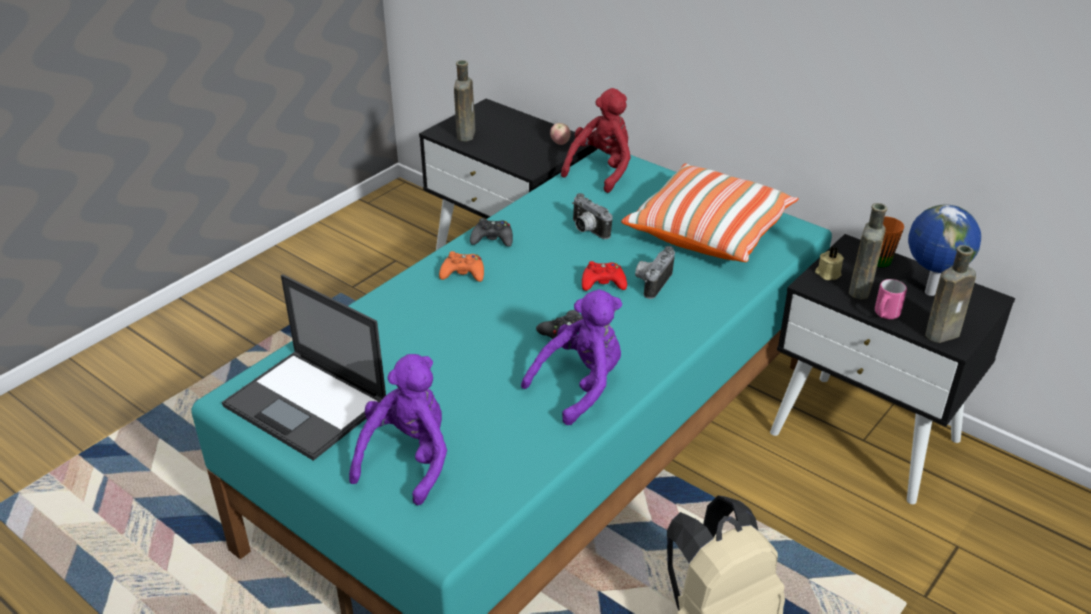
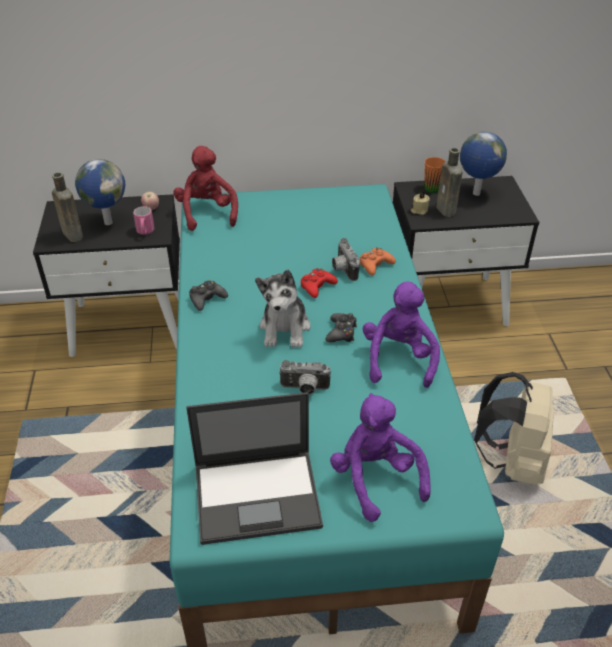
camera: 45 degrees left, 5 degrees up
orange game controller [439,251,484,282] -> orange game controller moved to [360,247,396,276]
camera [572,193,613,239] -> camera moved to [279,360,331,395]
pillow [621,163,799,262] -> none
pink mug [875,279,907,319] -> pink mug moved to [133,206,154,235]
brown bottle [925,245,976,343] -> none
none -> globe [75,159,125,225]
none -> plush toy [255,269,311,348]

